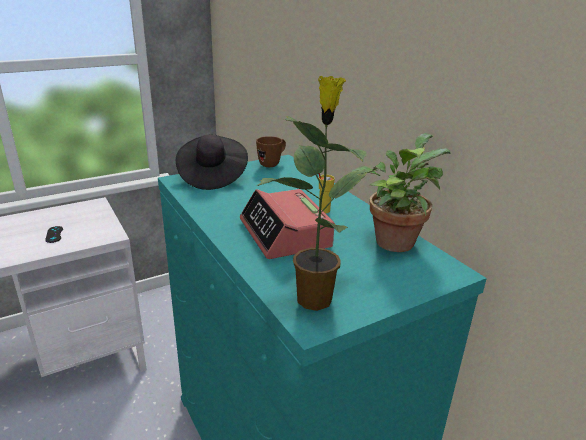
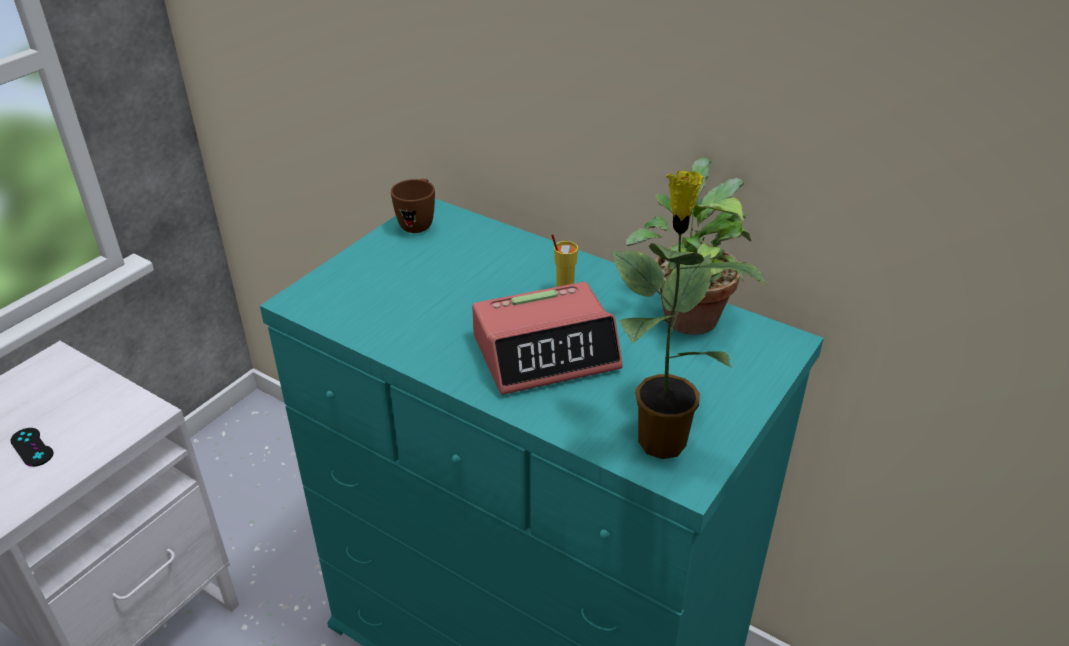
camera: 25 degrees left, 10 degrees up
black hat [176,134,248,190] -> none
alarm clock [240,189,335,259] -> alarm clock turned 60 degrees counterclockwise [472,282,623,395]

